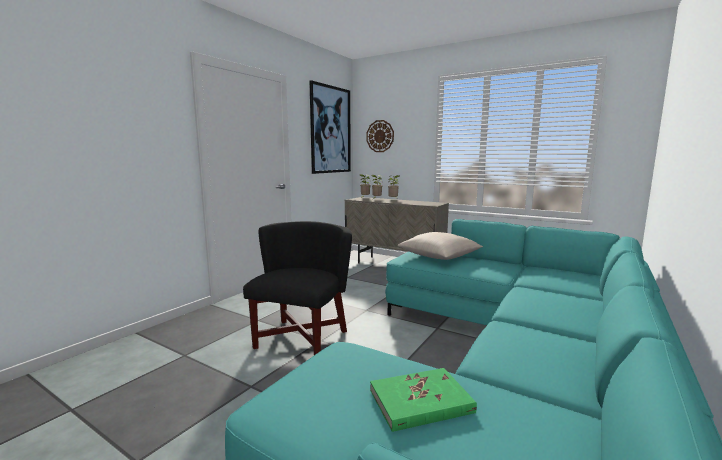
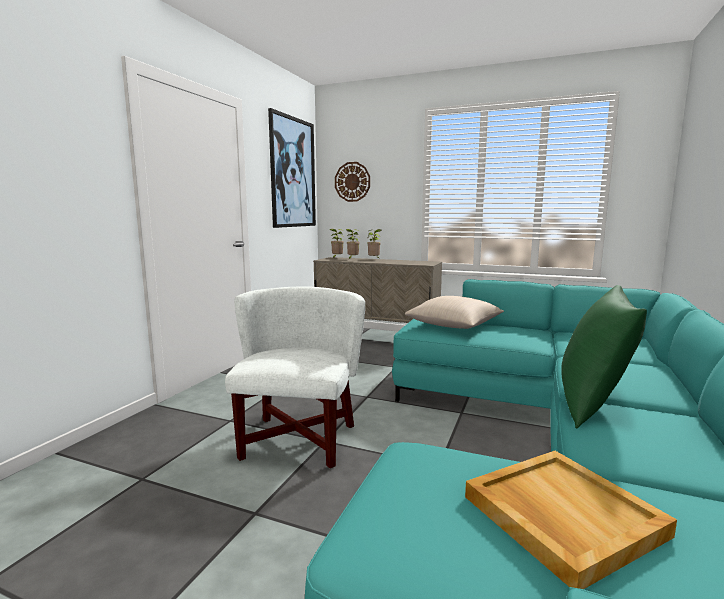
camera: 10 degrees left, 0 degrees up
black armchair [243,221,352,355] -> white armchair [225,286,365,468]
green book [370,368,477,432] -> beige tray [465,451,677,589]
none -> green pillow [561,285,647,428]

